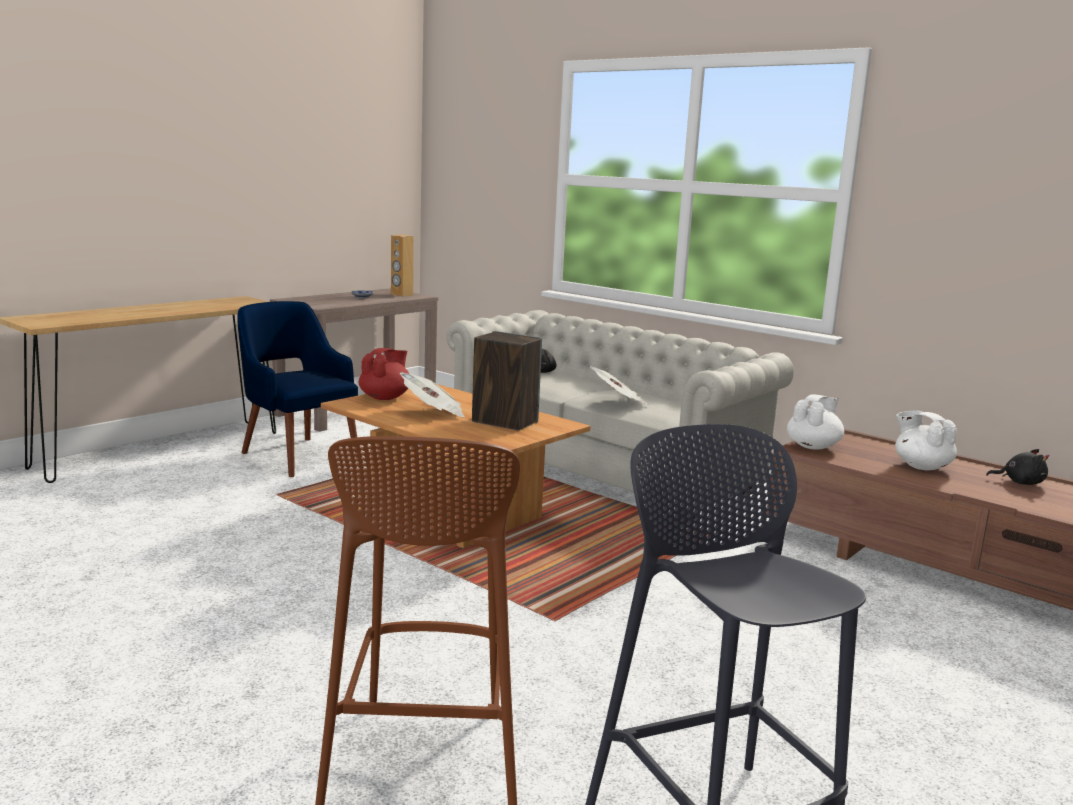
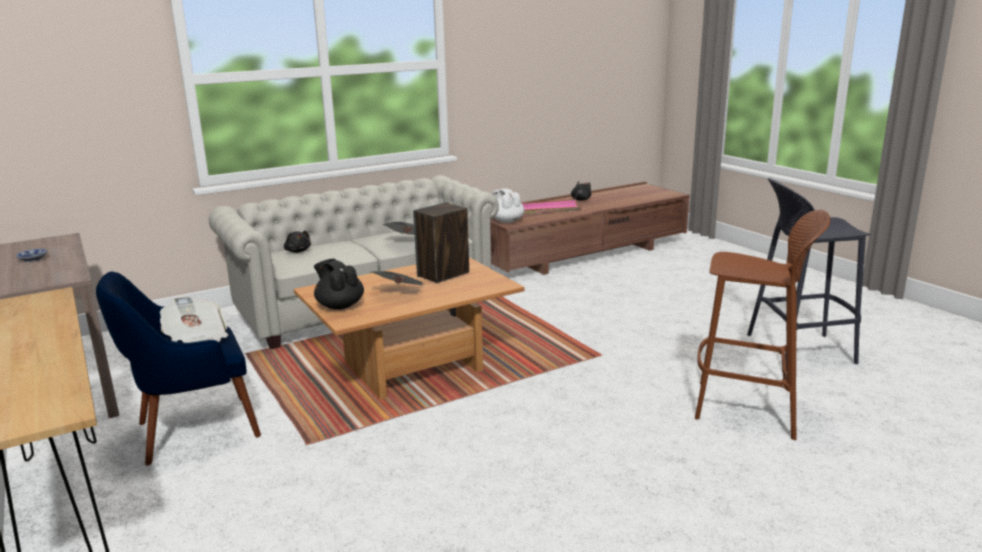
camera: 70 degrees left, 5 degrees up
red teapot [359,348,409,400] -> black teapot [314,259,364,310]
brown speaker [391,235,413,297] -> none
white teapot [895,411,957,471] -> pink tray [522,199,581,214]
none -> newspaper [160,296,228,343]

